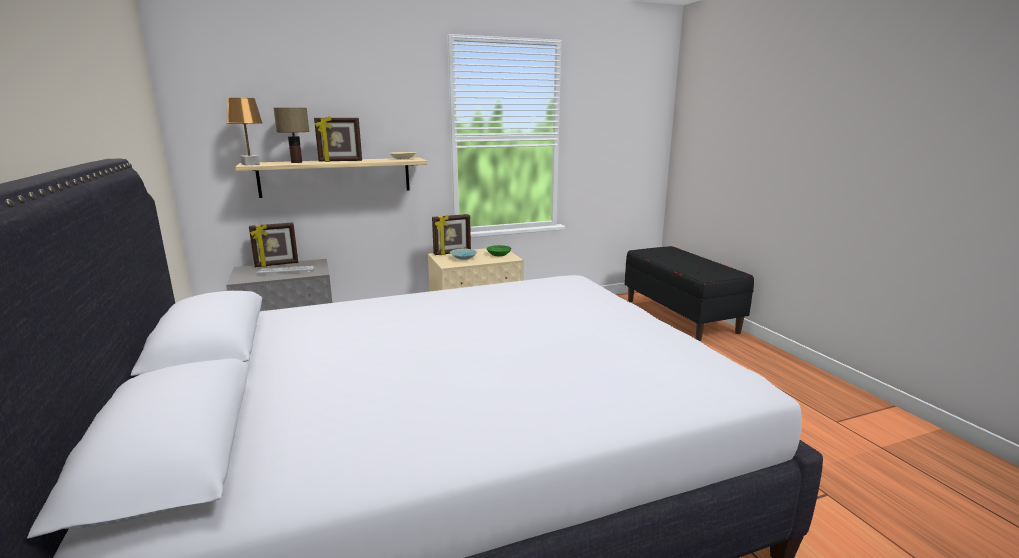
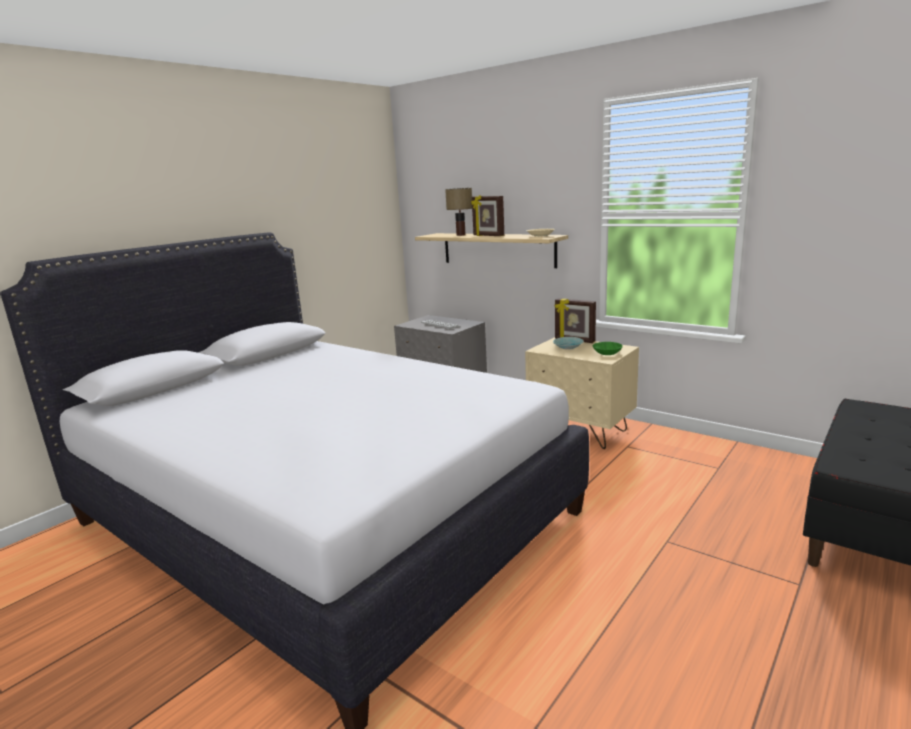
camera: 60 degrees right, 0 degrees up
brown table lamp [226,98,263,166] -> none
picture frame [249,223,298,267] -> none

